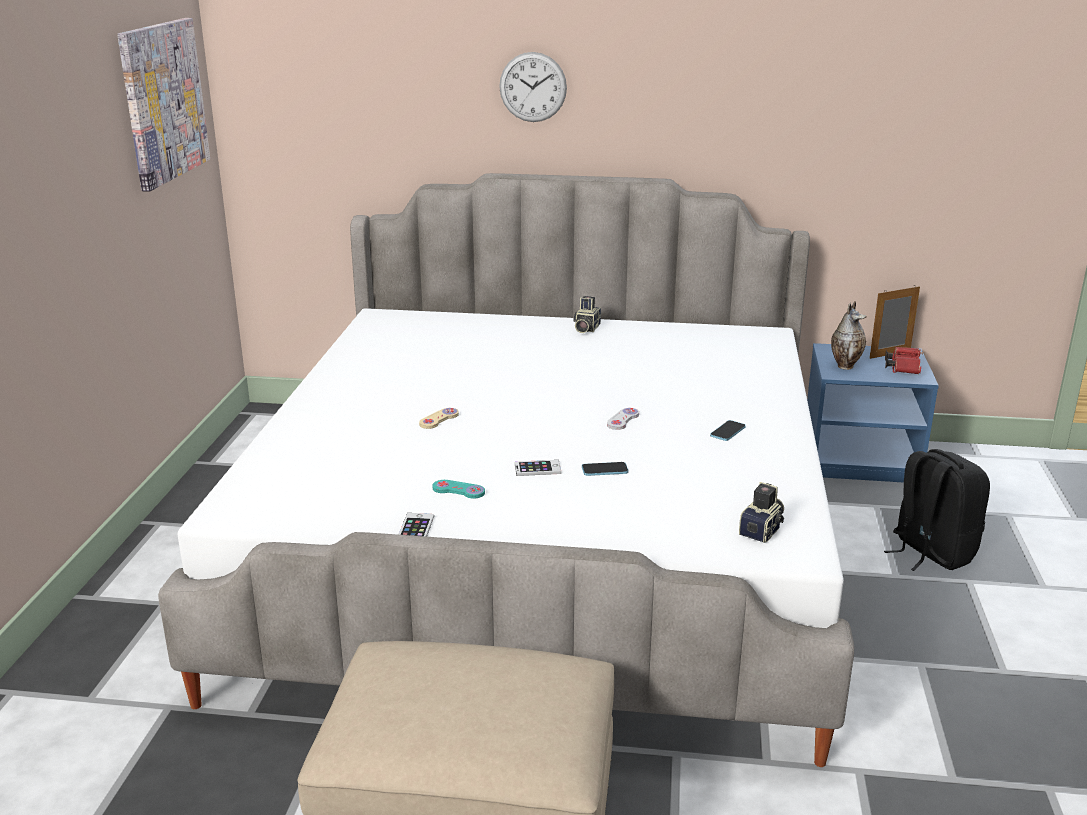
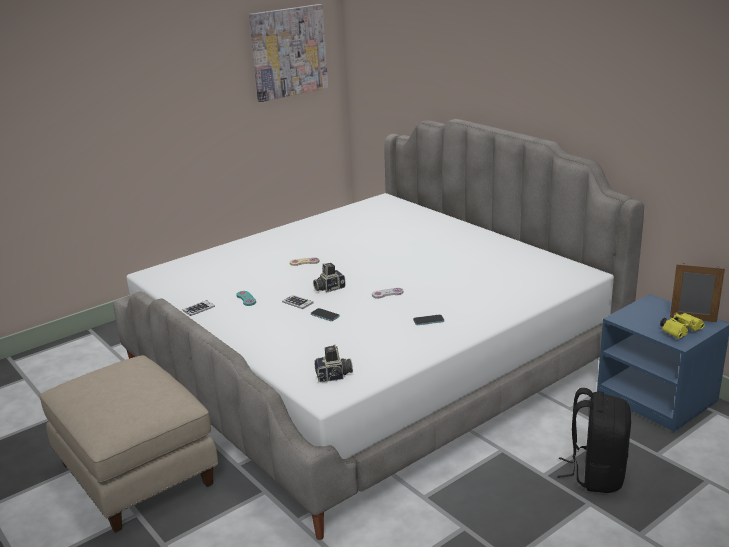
camera: 45 degrees right, 0 degrees up
wall clock [499,52,567,122] -> none
camera [573,296,601,333] -> camera moved to [313,263,345,292]
vase [831,301,867,370] -> none
red binoculars [885,347,923,374] -> yellow binoculars [660,312,705,339]

